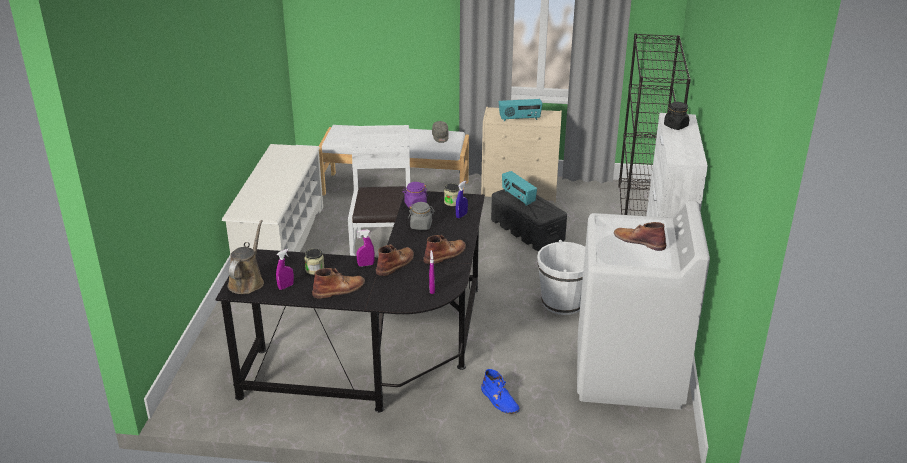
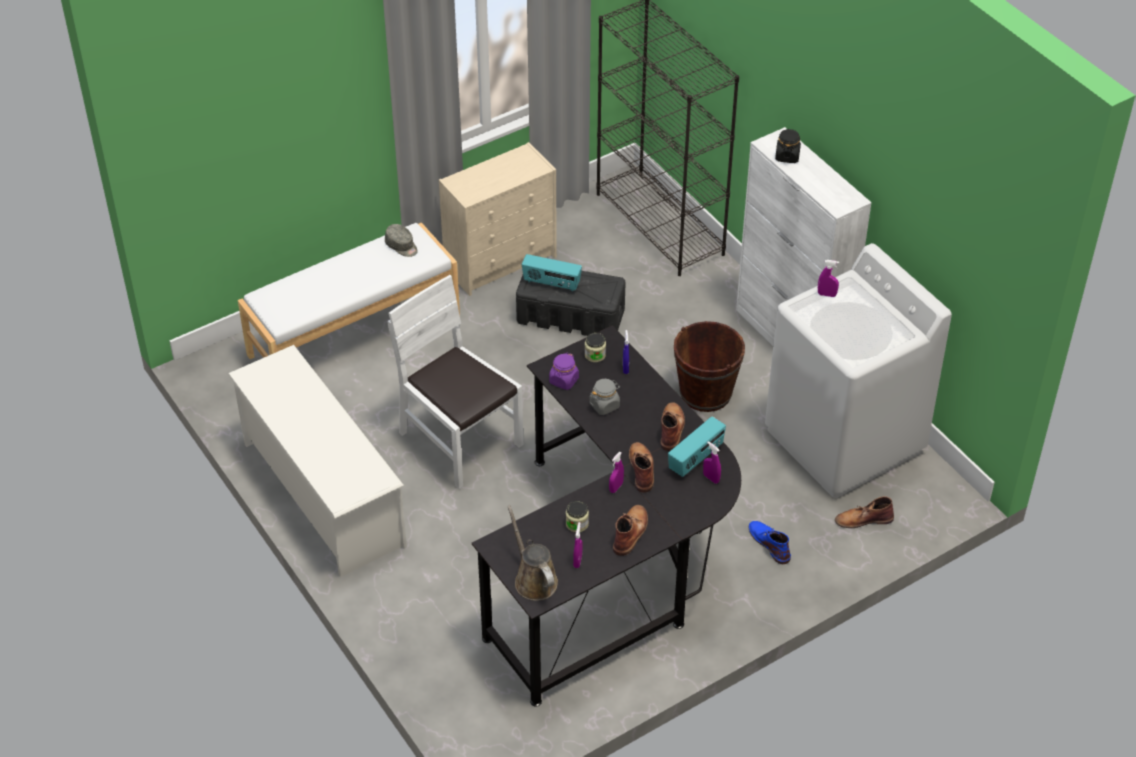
camera: 40 degrees left, 15 degrees up
blue boot [481,369,520,414] -> blue boot turned 135 degrees counterclockwise [749,521,791,564]
radio [499,99,543,121] -> radio moved to [668,417,726,477]
white bucket [537,240,585,315] -> brown bucket [674,321,745,412]
brown boot [614,222,666,251] -> brown boot moved to [835,497,894,528]
none -> purple spray bottle [818,260,839,297]

